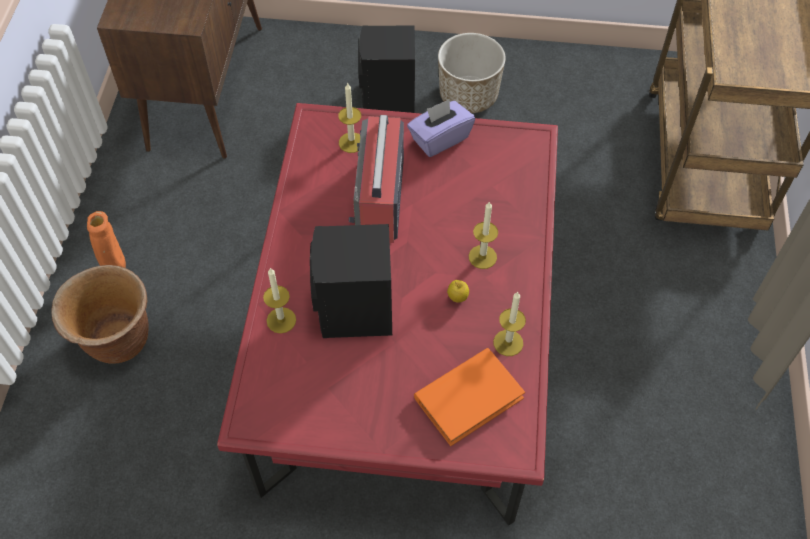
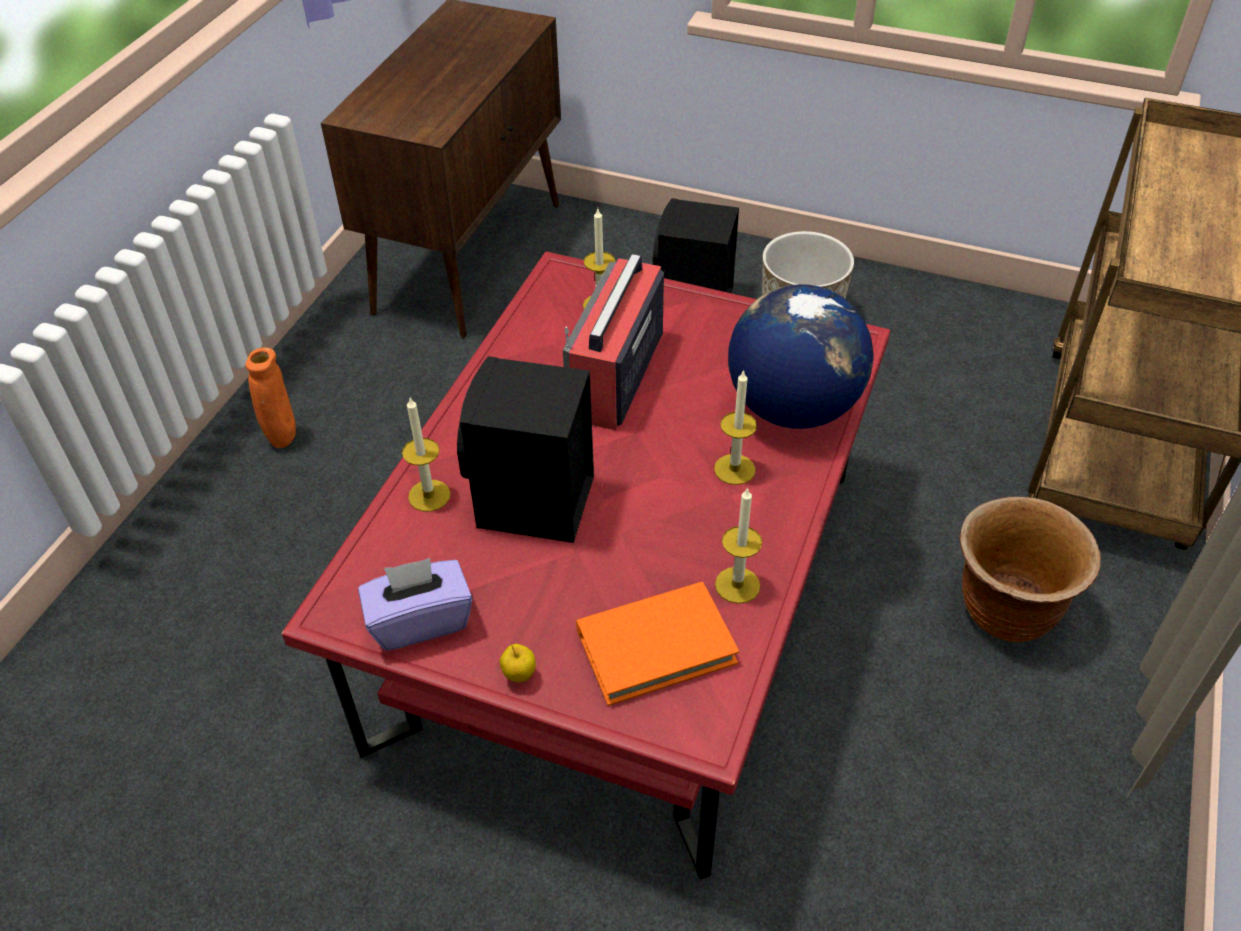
camera: 15 degrees right, 10 degrees down
brown planter [51,265,149,364] -> brown planter moved to [959,496,1101,642]
purple tissue box [407,99,475,157] -> purple tissue box moved to [358,558,473,651]
apple [447,280,469,303] -> apple moved to [500,644,536,682]
none -> globe [728,284,873,429]

